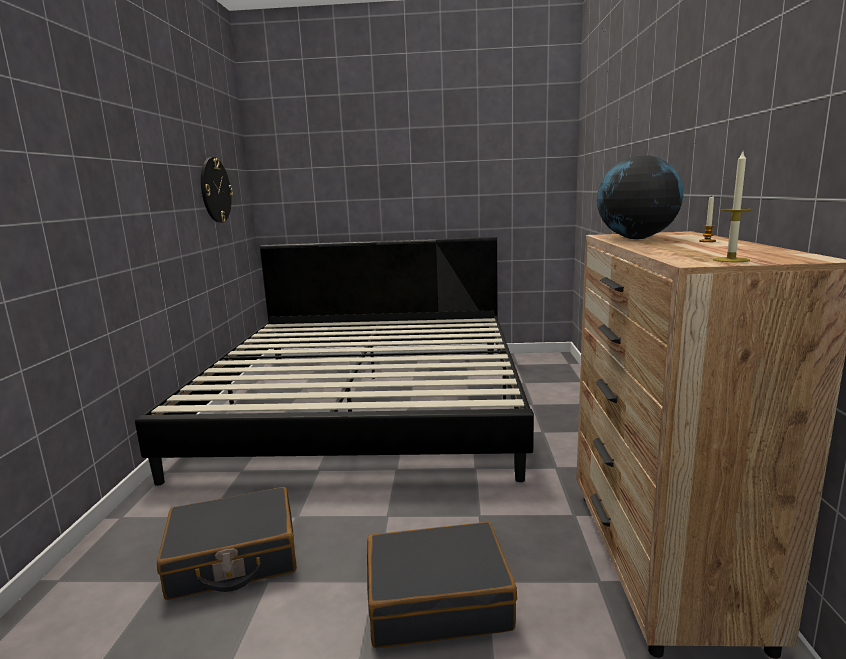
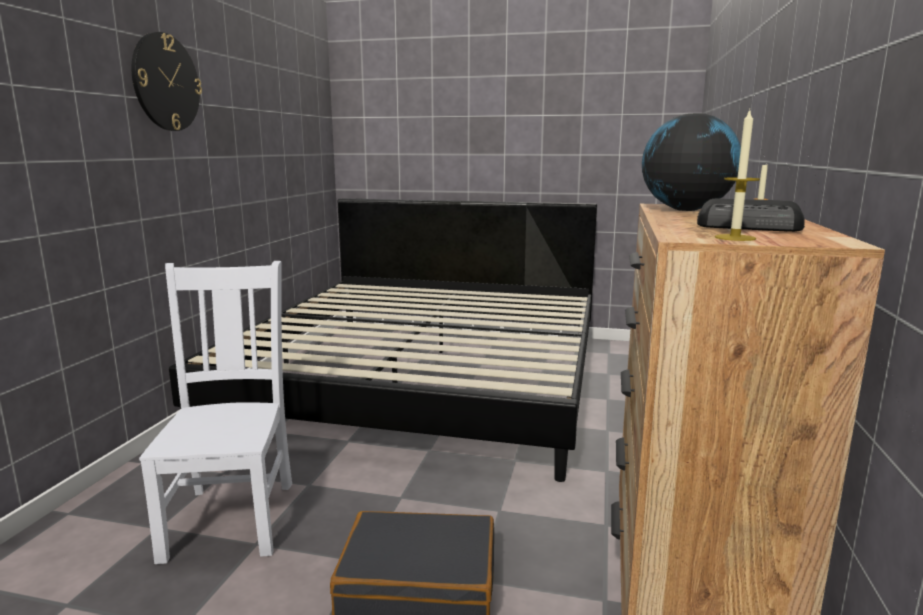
camera: 10 degrees right, 0 degrees up
black suitcase [157,487,297,600] -> white chair [139,261,292,564]
wall clock [201,157,233,223] -> wall clock moved to [132,32,202,131]
none -> radio [697,198,805,232]

